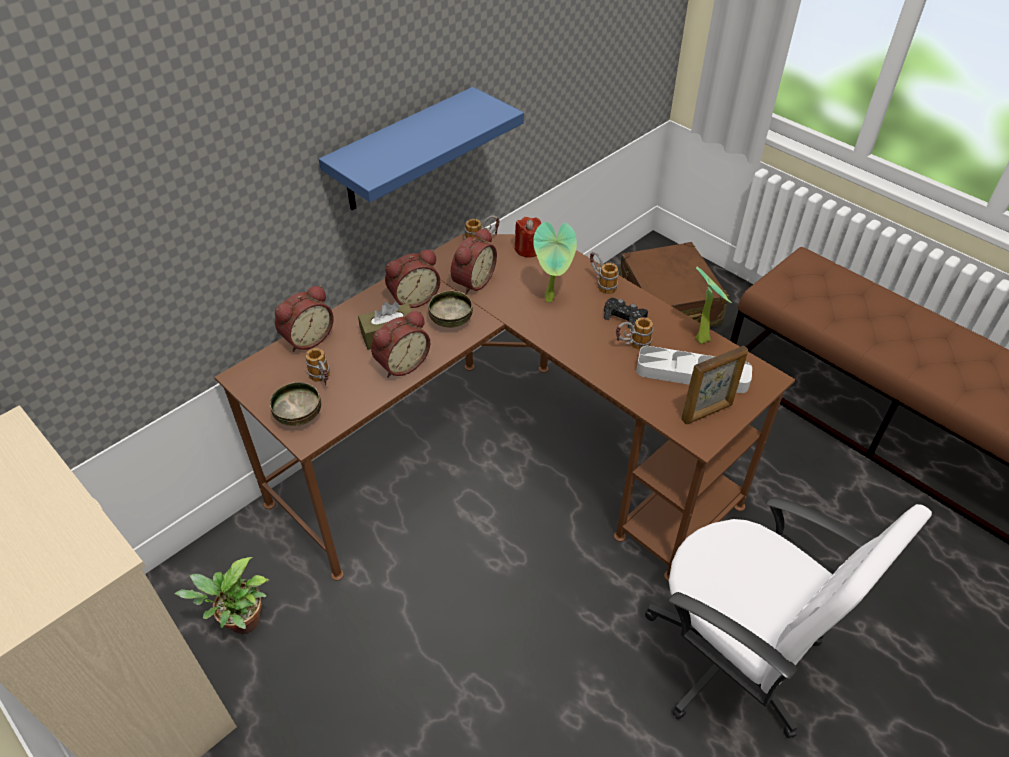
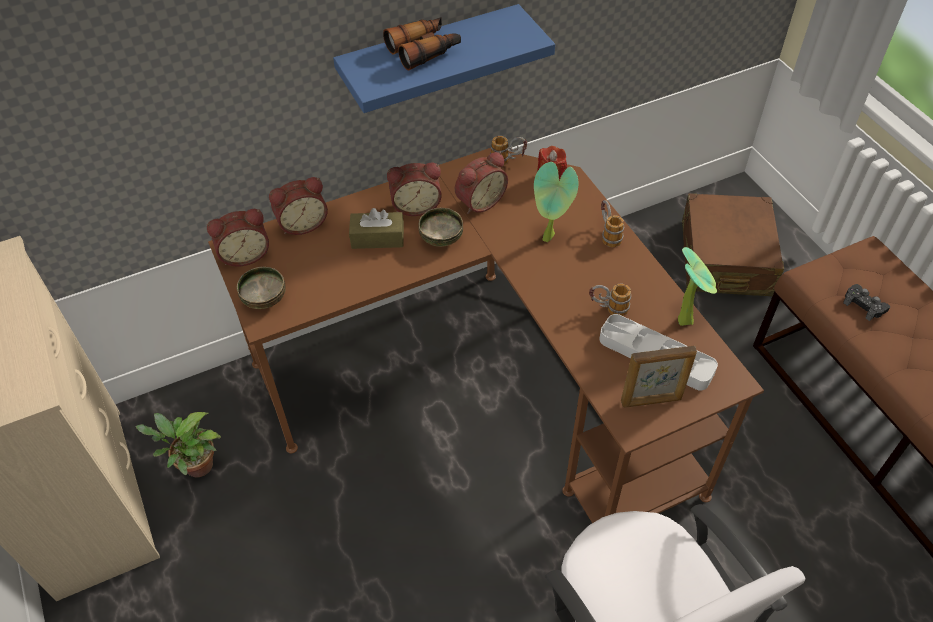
camera: 20 degrees right, 5 degrees up
mug [306,348,330,385] -> none
alarm clock [371,311,430,378] -> alarm clock moved to [207,209,269,266]
black game controller [604,298,648,329] -> black game controller moved to [843,284,890,321]
none -> binoculars [383,17,461,70]

